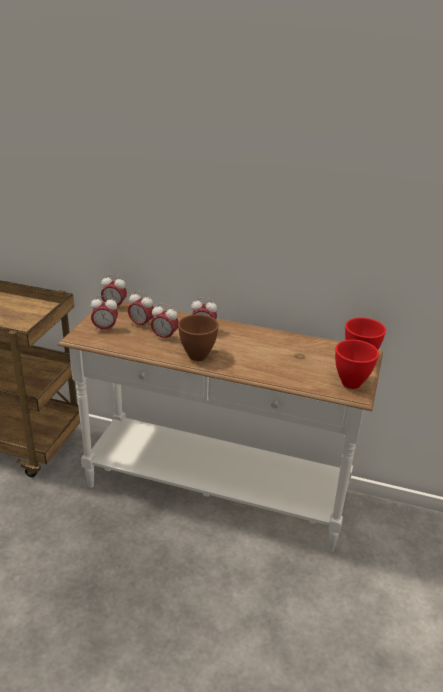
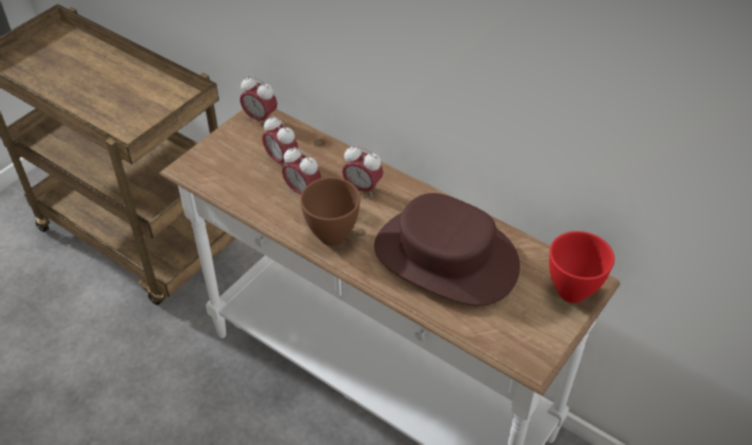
camera: 20 degrees right, 15 degrees up
alarm clock [90,296,118,331] -> none
red bowl [335,340,379,389] -> none
none -> brown hat [374,193,520,306]

